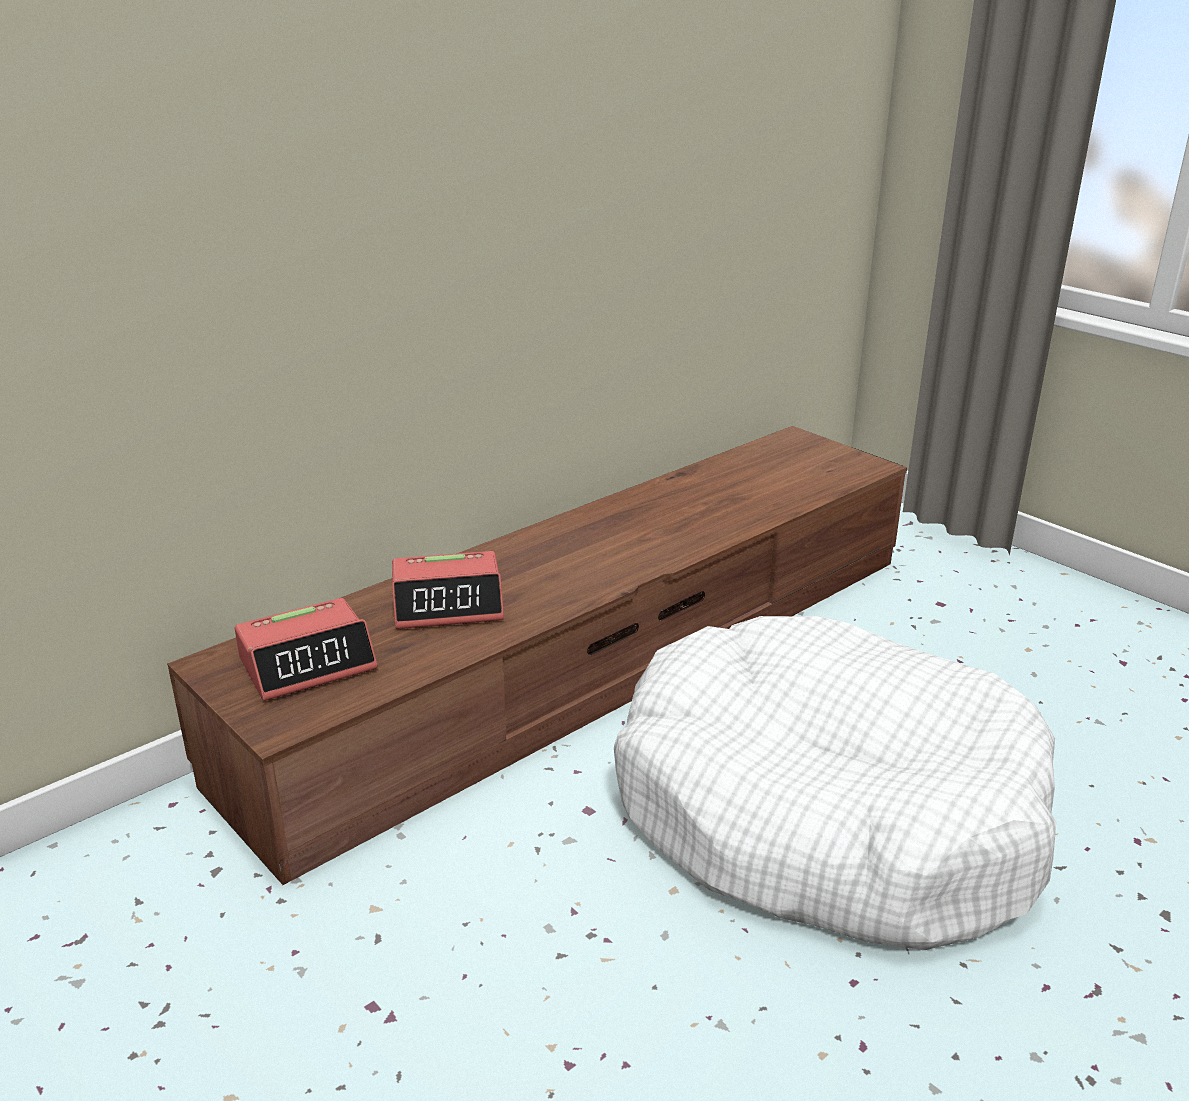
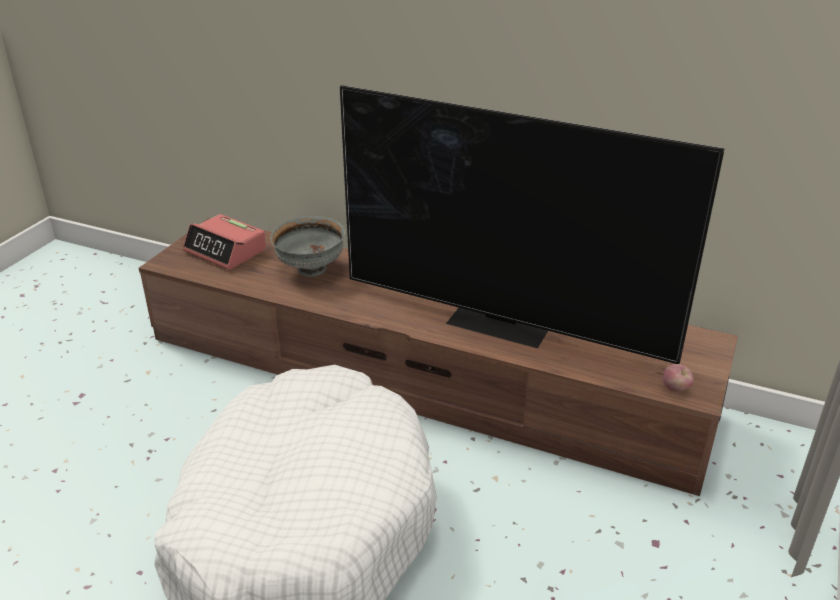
camera: 65 degrees right, 5 degrees up
alarm clock [392,551,504,629] -> grey bowl [270,216,345,277]
none -> television [340,85,725,364]
none -> apple [663,364,694,392]

